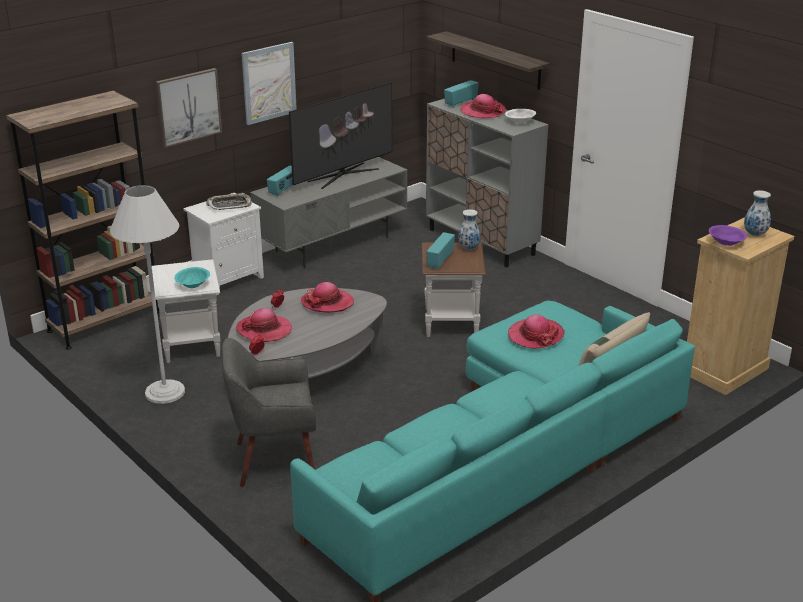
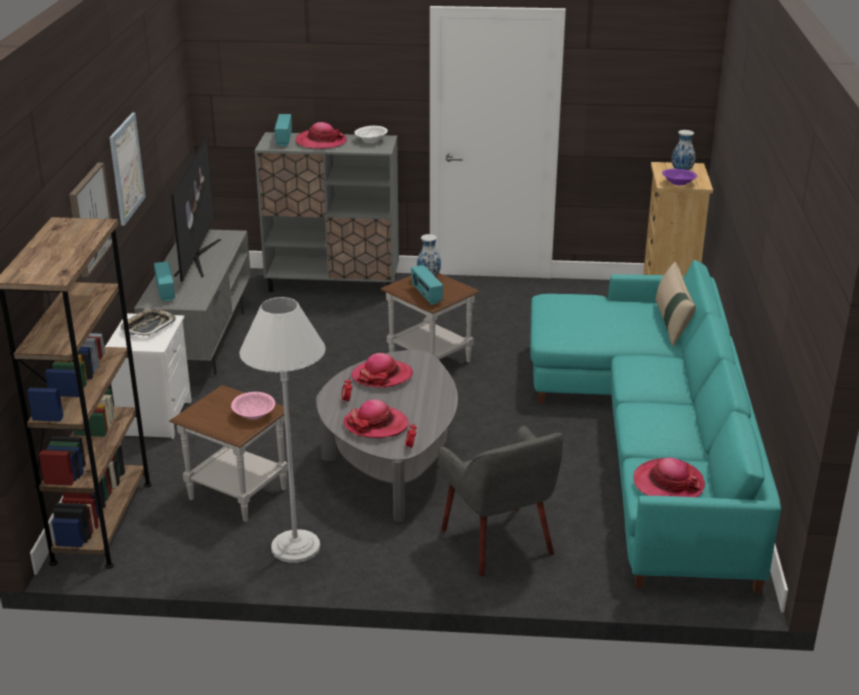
camera: 45 degrees left, 0 degrees up
white side table [152,259,221,363] -> brown side table [169,385,291,522]
turquoise bowl [174,267,210,288] -> pink bowl [231,392,275,420]
grey armchair [222,338,316,487] -> grey armchair turned 60 degrees counterclockwise [438,426,563,577]
shelf [426,31,550,90] -> none
hat [508,314,565,349] -> hat moved to [634,458,705,497]

